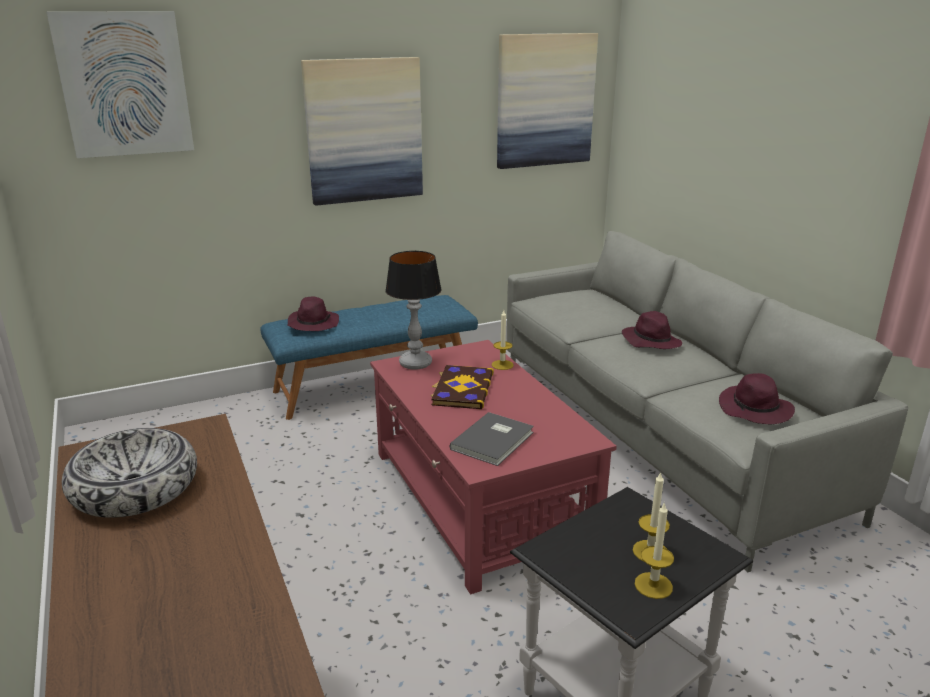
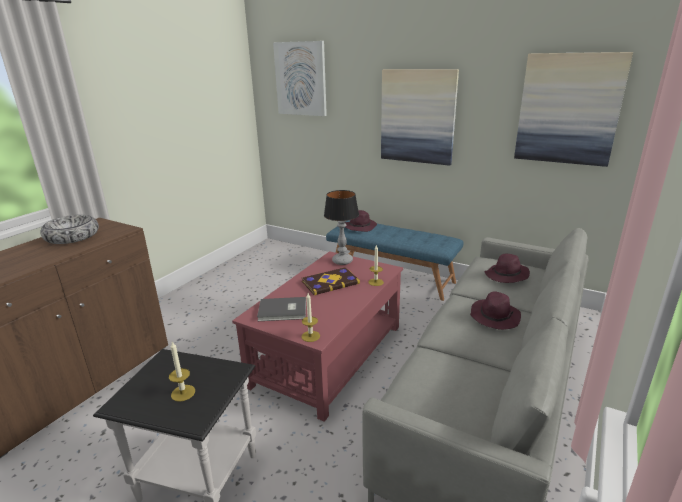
camera: 55 degrees right, 0 degrees up
candle [635,502,674,599] -> candle moved to [301,293,320,342]
purple hat [719,373,795,424] -> purple hat moved to [484,254,530,283]

